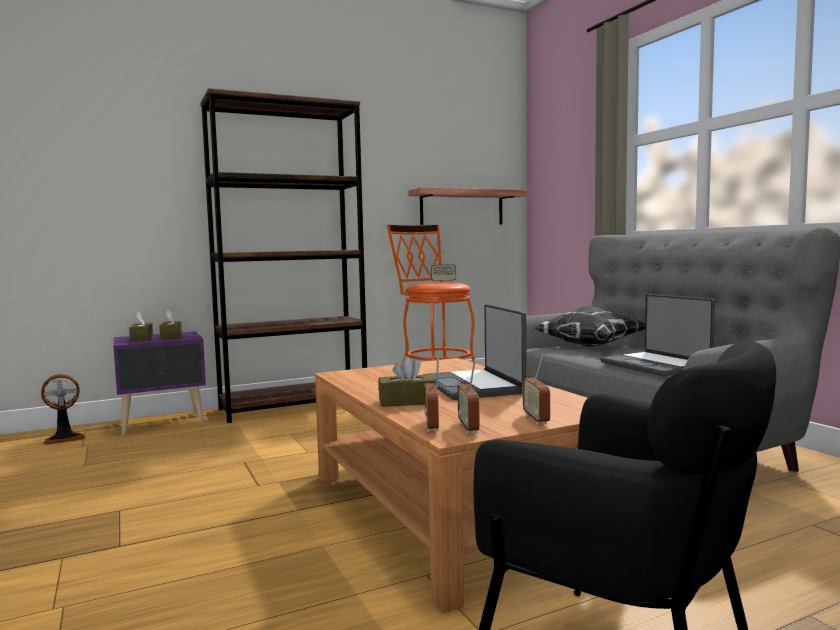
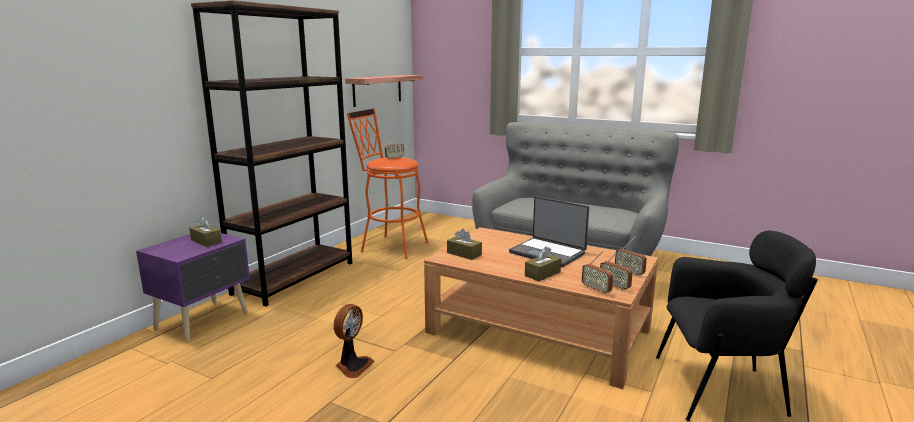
camera: 35 degrees left, 10 degrees up
fan [41,374,86,445] -> fan moved to [333,304,375,378]
brown tissue box [129,311,153,342] -> brown tissue box moved to [447,229,482,260]
pillow [533,306,645,347] -> none
laptop [600,294,715,376] -> none

